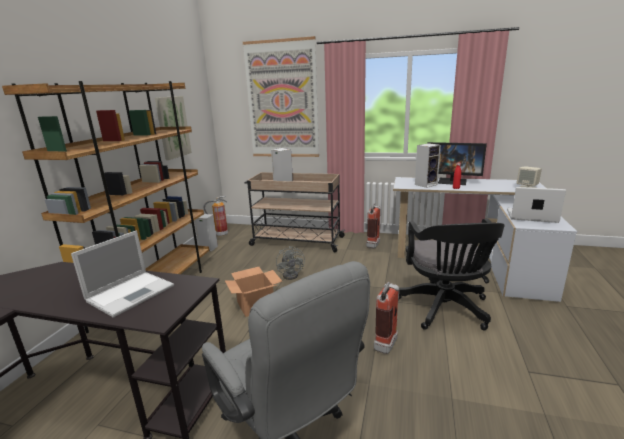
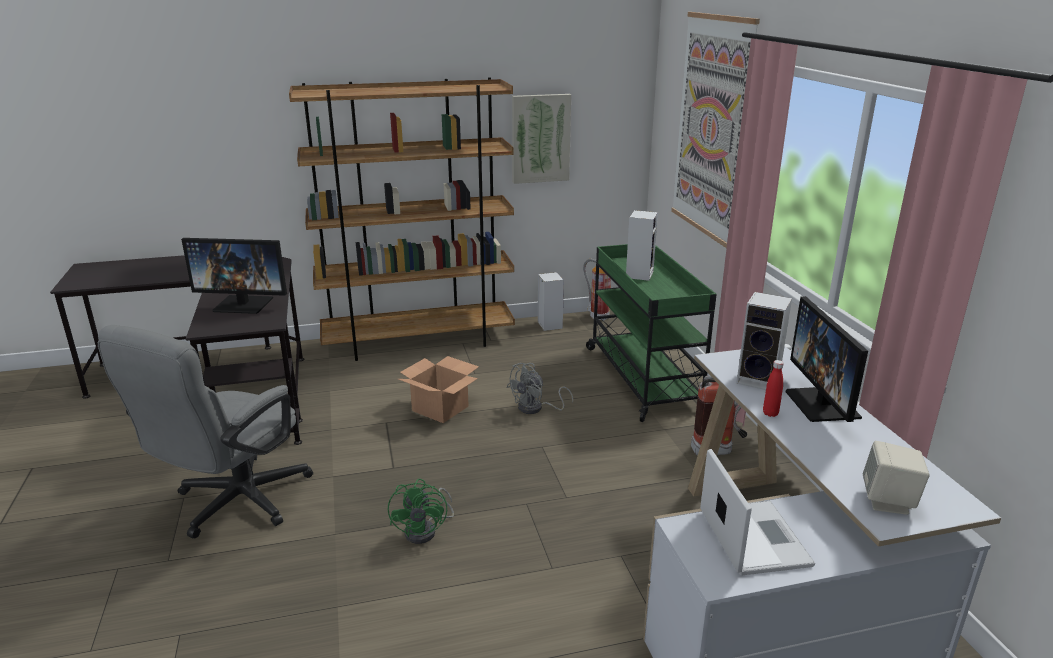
camera: 60 degrees right, 5 degrees up
laptop [71,230,174,318] -> monitor [181,238,287,314]
beige cart [244,172,345,252] -> green cart [586,244,717,422]
fire extinguisher [374,282,399,354] -> green fan [388,479,454,544]
black office chair [399,219,505,330] -> none

